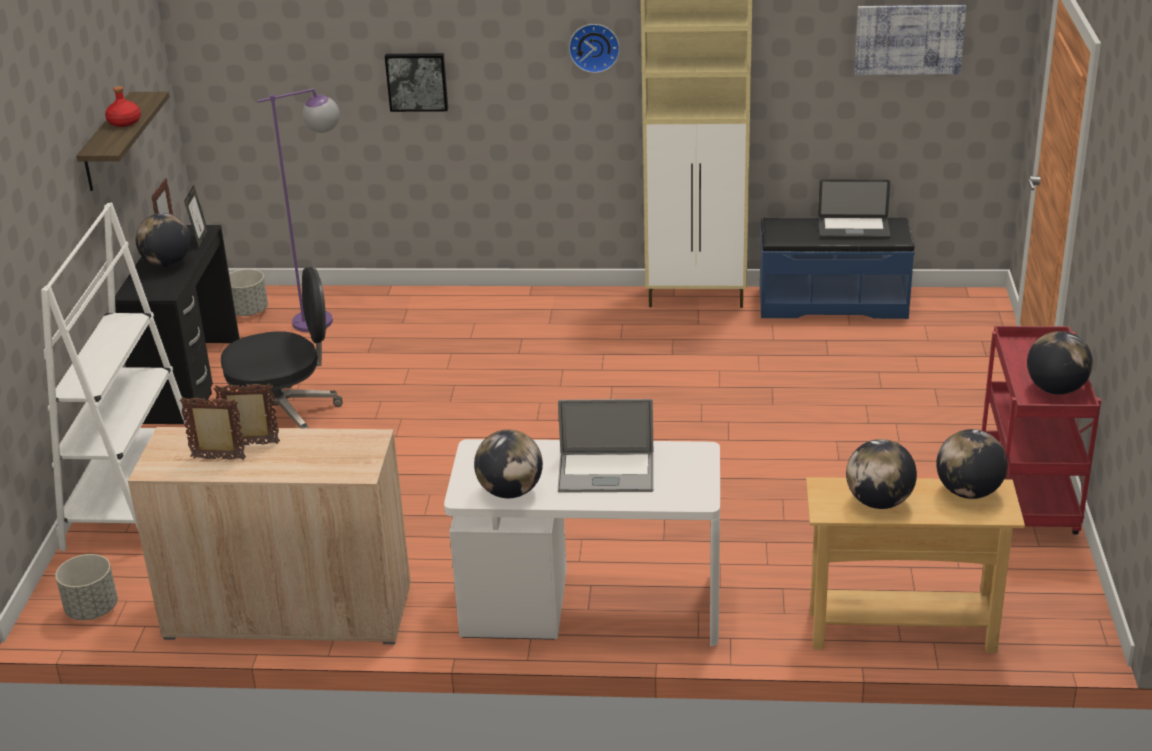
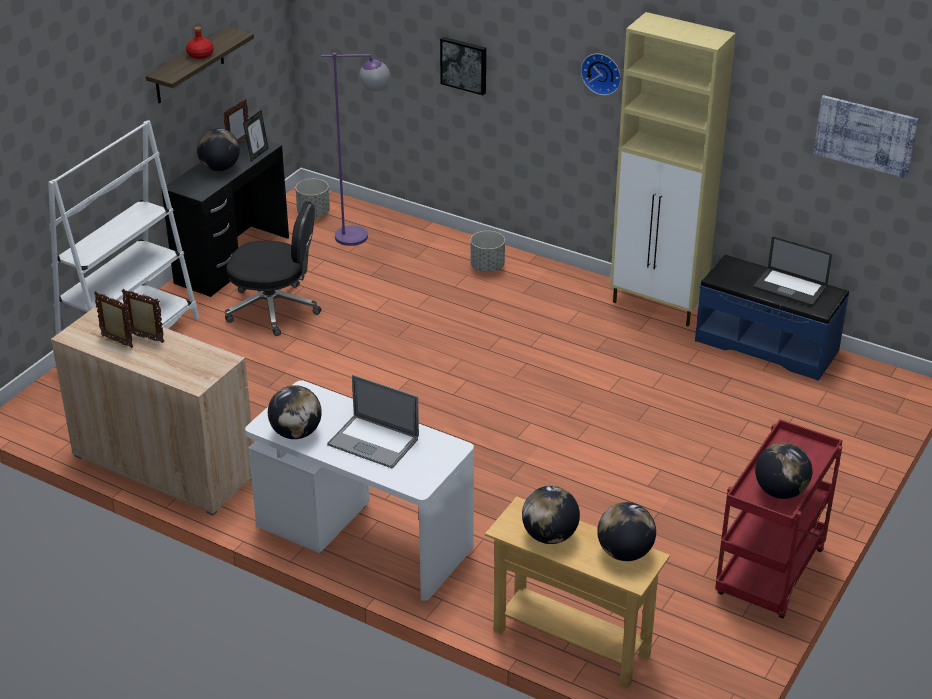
camera: 25 degrees right, 5 degrees up
grey planter [55,554,118,620] -> grey planter moved to [470,231,505,272]

